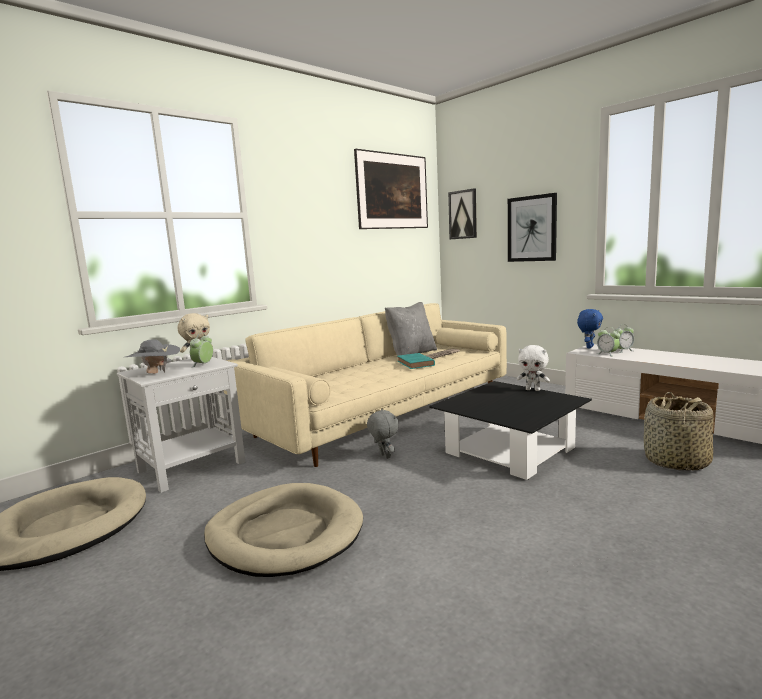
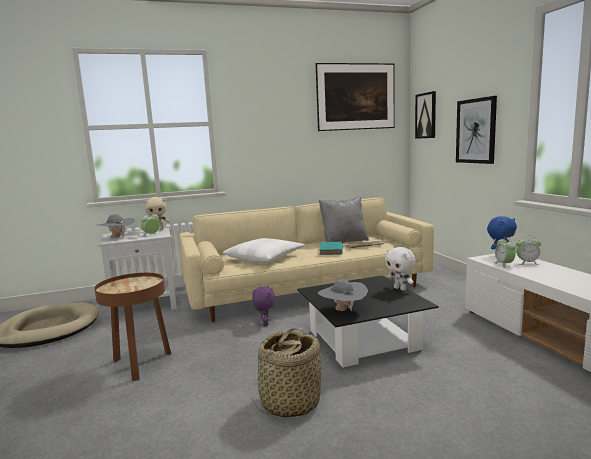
camera: 25 degrees right, 0 degrees up
beige dog bed [204,483,363,577] -> brown side table [94,273,171,381]
grey plush toy [367,409,399,459] -> purple plush toy [252,285,275,326]
basket [644,392,714,471] -> basket moved to [252,328,321,417]
none -> white pillow [223,238,305,263]
none -> grey hat [318,279,368,312]

